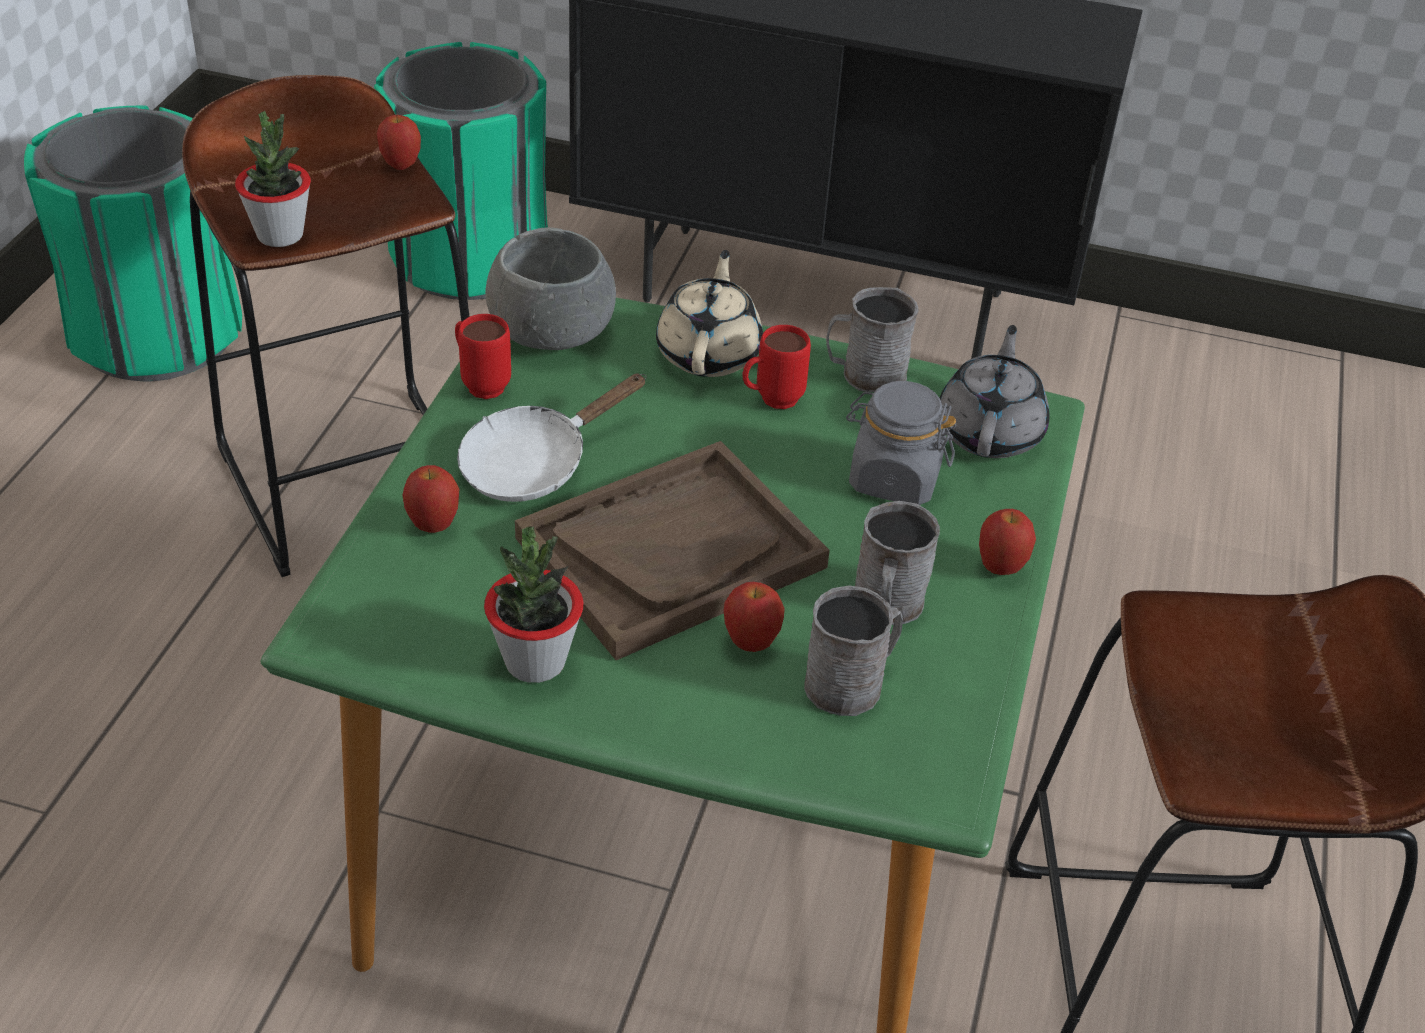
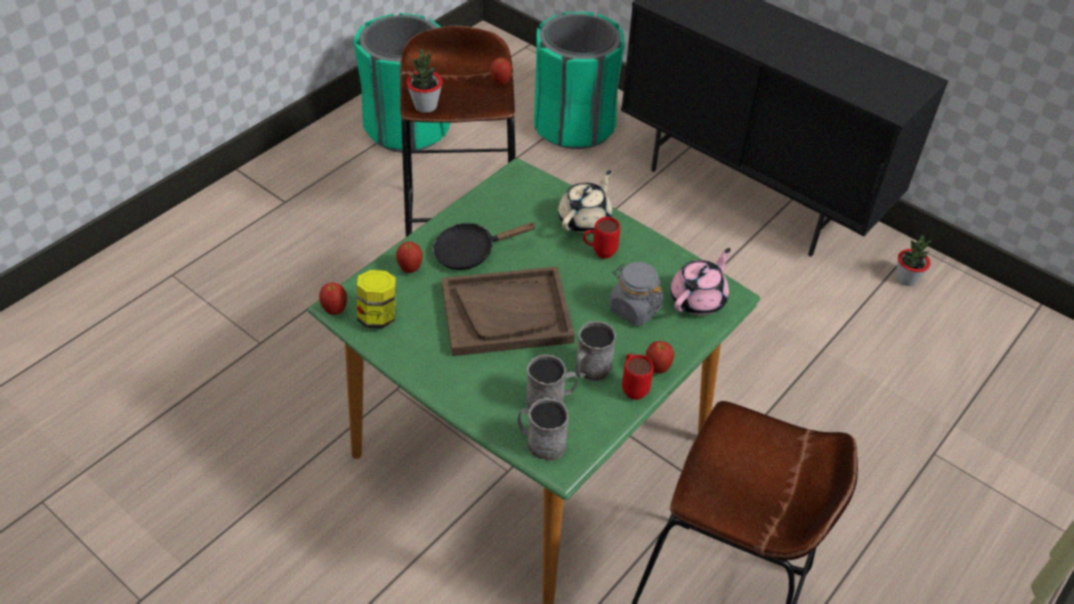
camera: 25 degrees right, 5 degrees up
red mug [455,314,511,399] -> red mug moved to [622,353,654,400]
white frying pan [457,374,646,502] -> black frying pan [433,222,537,270]
potted plant [484,527,583,683] -> potted plant moved to [897,235,931,286]
grey bowl [485,227,616,350] -> none
apple [724,582,785,652] -> apple moved to [319,282,347,315]
grey mug [826,287,919,392] -> grey mug moved to [517,398,569,461]
grey teapot [939,325,1049,458] -> pink teapot [670,248,731,315]
none -> jar [357,270,396,329]

